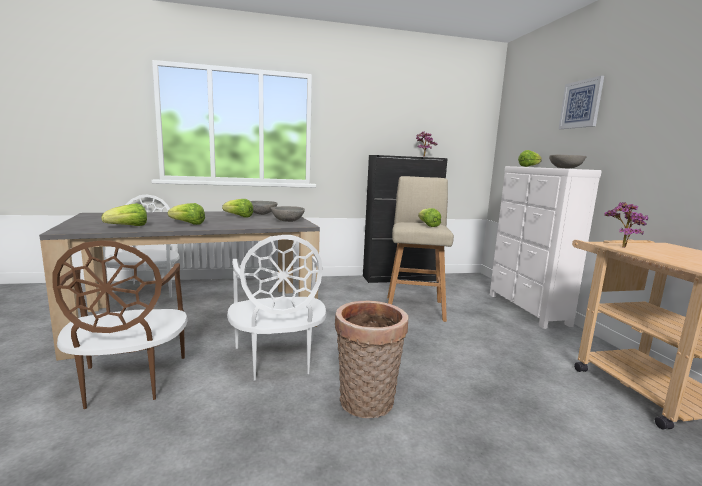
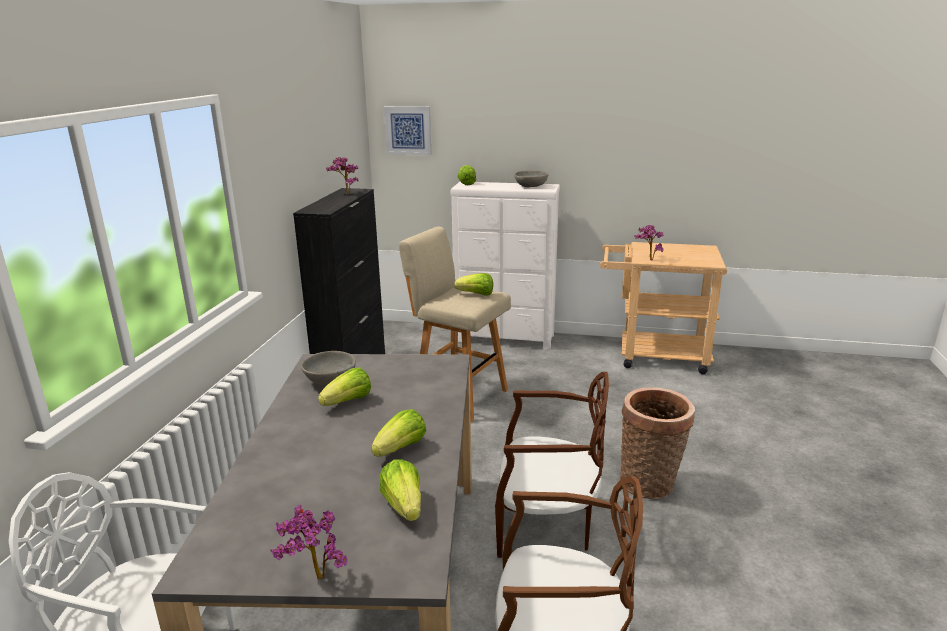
camera: 65 degrees left, 10 degrees up
white chair [227,235,327,381] -> brown chair [495,372,609,558]
grey bowl [271,206,305,222] -> none
picture [559,76,604,129] -> picture moved to [384,106,432,155]
none -> potted plant [271,505,347,580]

